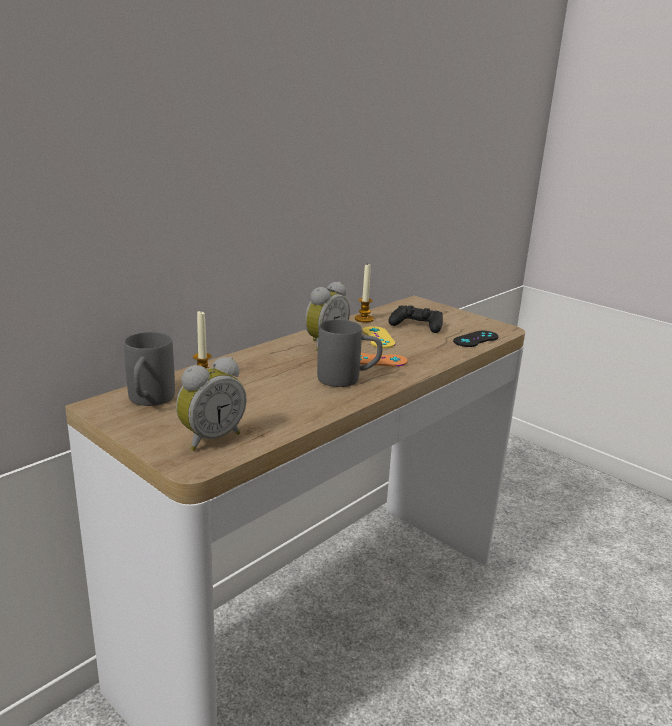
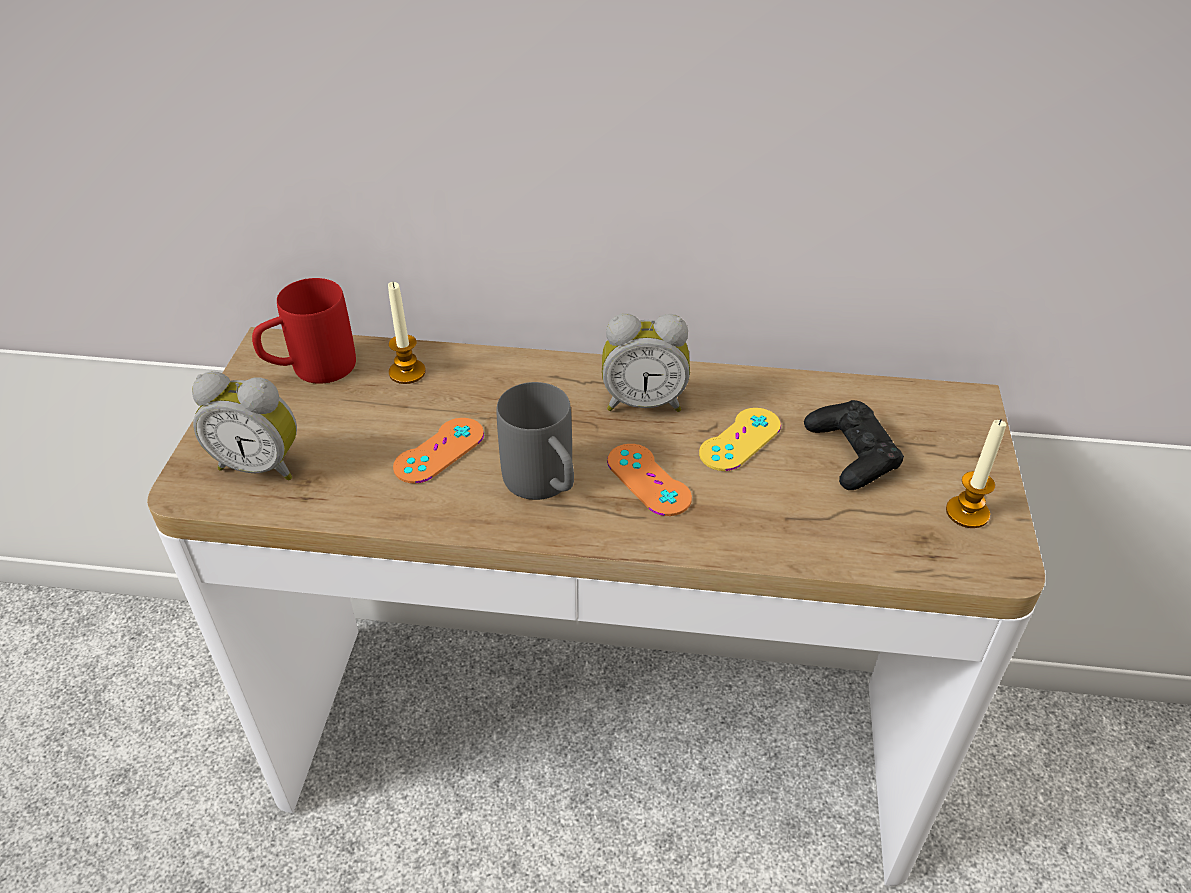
camera: 55 degrees right, 20 degrees up
grey mug [124,332,175,406] -> red mug [252,278,356,384]
candle [355,265,374,323] -> candle moved to [946,419,1007,528]
black game controller [453,331,499,347] -> none
none -> orange game controller [393,418,484,484]

